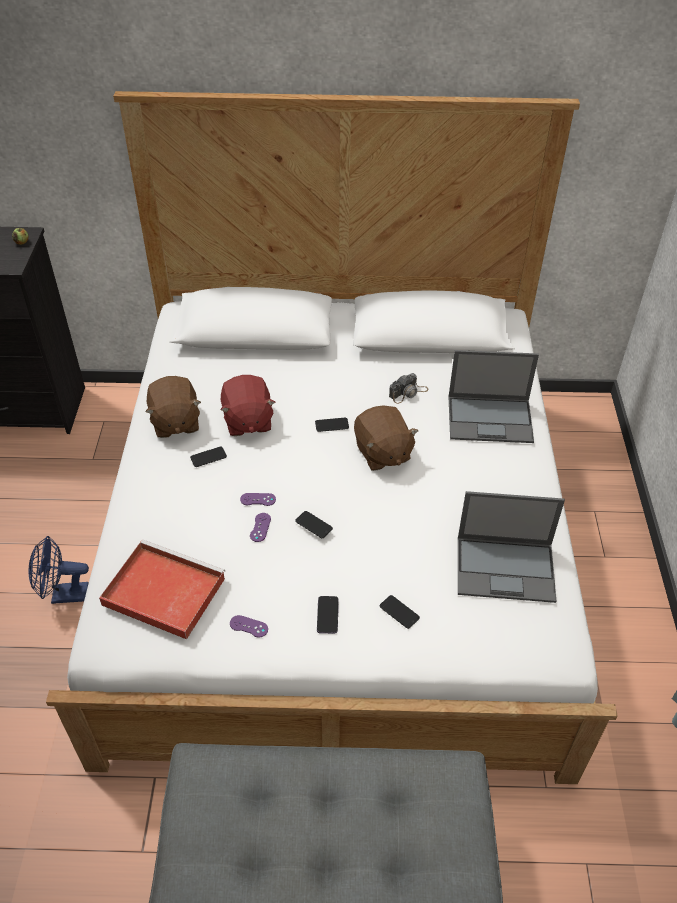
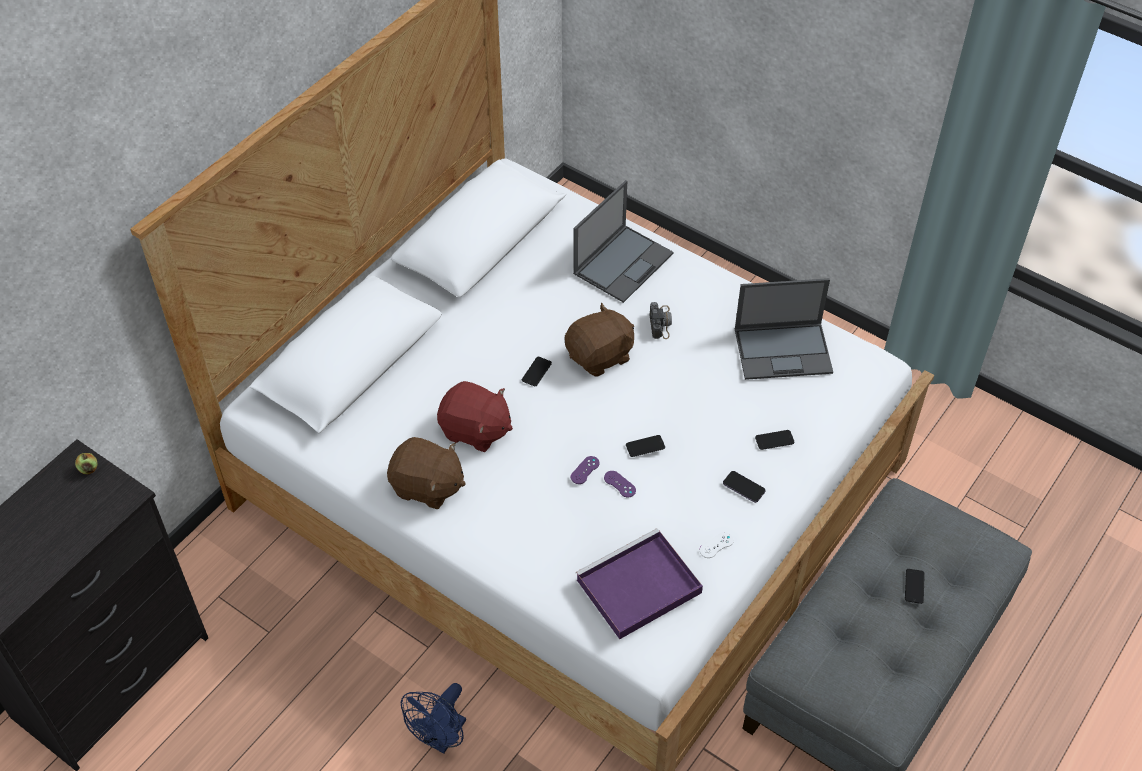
camera: 55 degrees left, 5 degrees up
red tray [99,540,225,640] -> purple tray [576,528,703,639]
phone [190,447,227,467] -> phone moved to [905,569,925,604]
purple game controller [230,615,268,638] -> white game controller [700,532,734,558]
brown plush toy [354,405,418,471] -> brown plush toy turned 45 degrees counterclockwise [565,303,634,377]
camera [389,373,429,404] -> camera moved to [649,302,672,339]
laptop [458,491,565,603] -> laptop turned 45 degrees clockwise [735,278,833,380]

